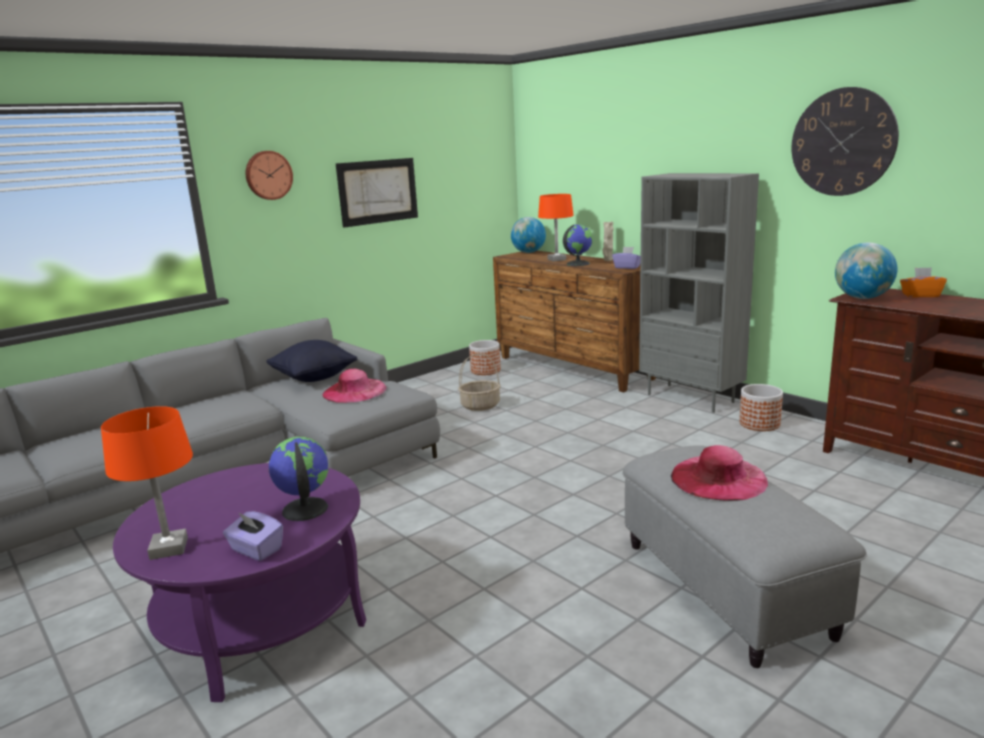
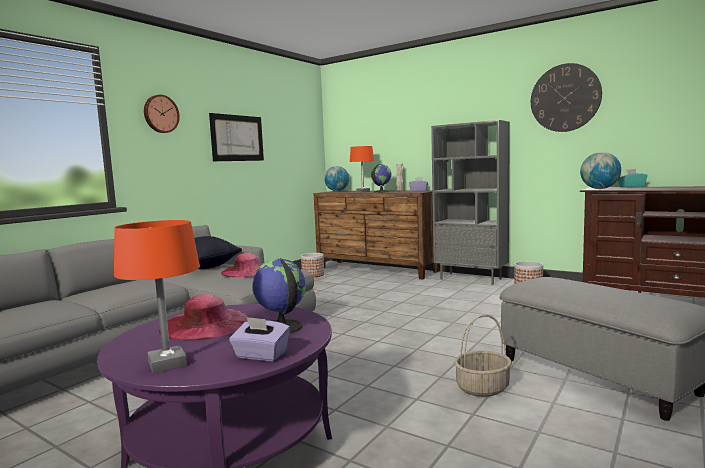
camera: 15 degrees left, 10 degrees down
basket [458,353,501,411] -> basket moved to [454,315,512,397]
pink hat [671,445,768,501] -> pink hat moved to [159,294,248,340]
orange tissue box [900,267,947,298] -> turquoise tissue box [618,169,647,188]

